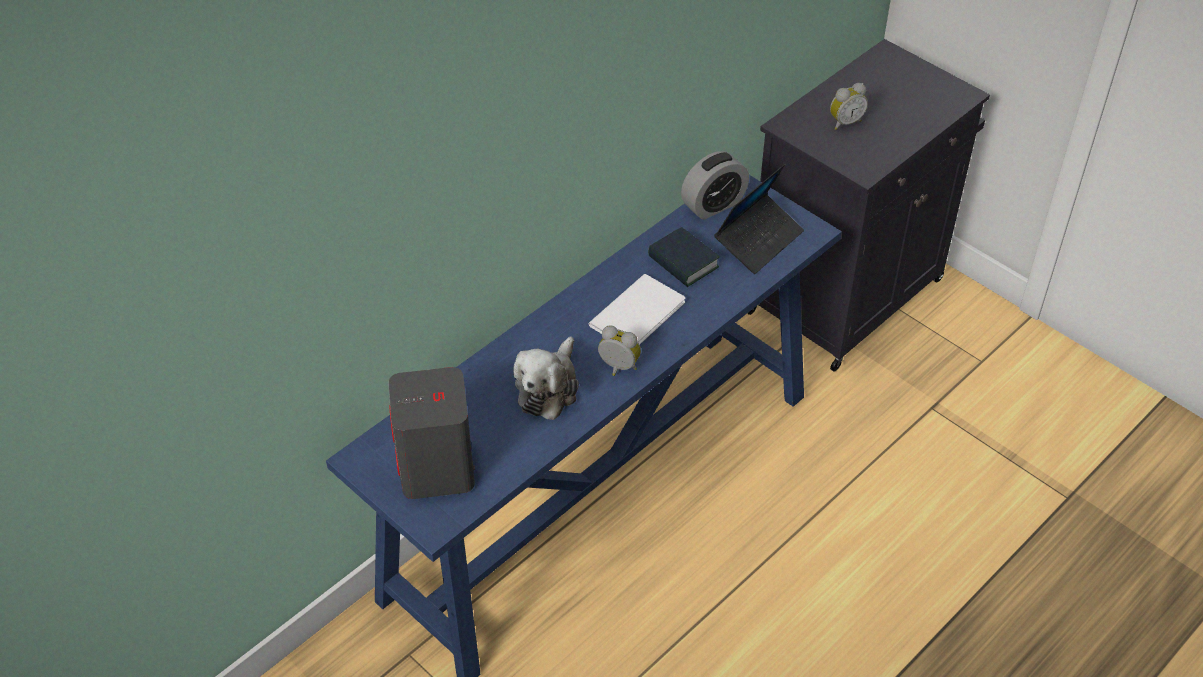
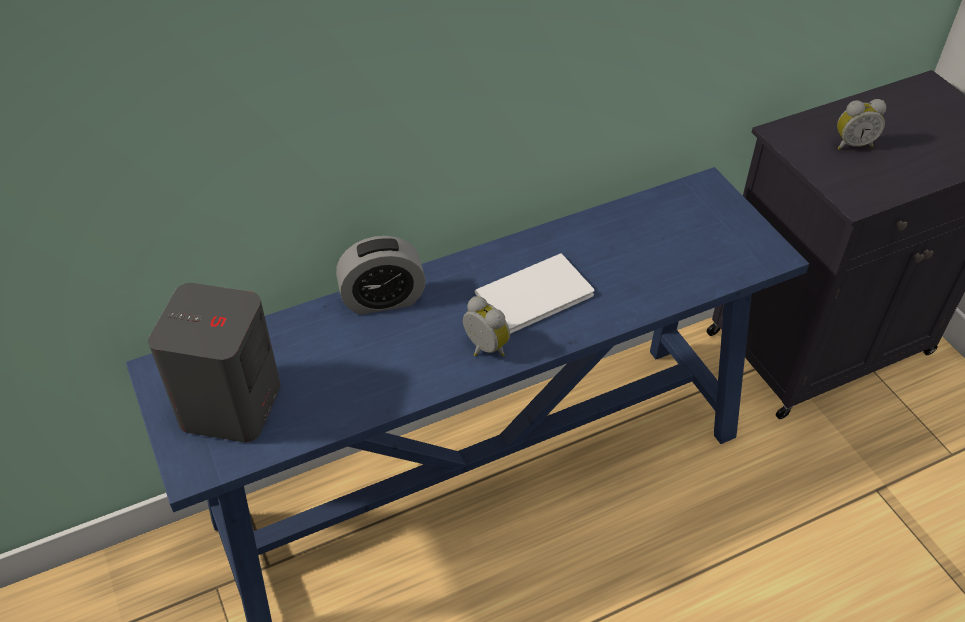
camera: 20 degrees right, 0 degrees up
plush toy [513,336,579,420] -> none
book [648,227,719,287] -> none
alarm clock [681,151,749,220] -> alarm clock moved to [336,236,426,315]
laptop [714,164,804,274] -> none

